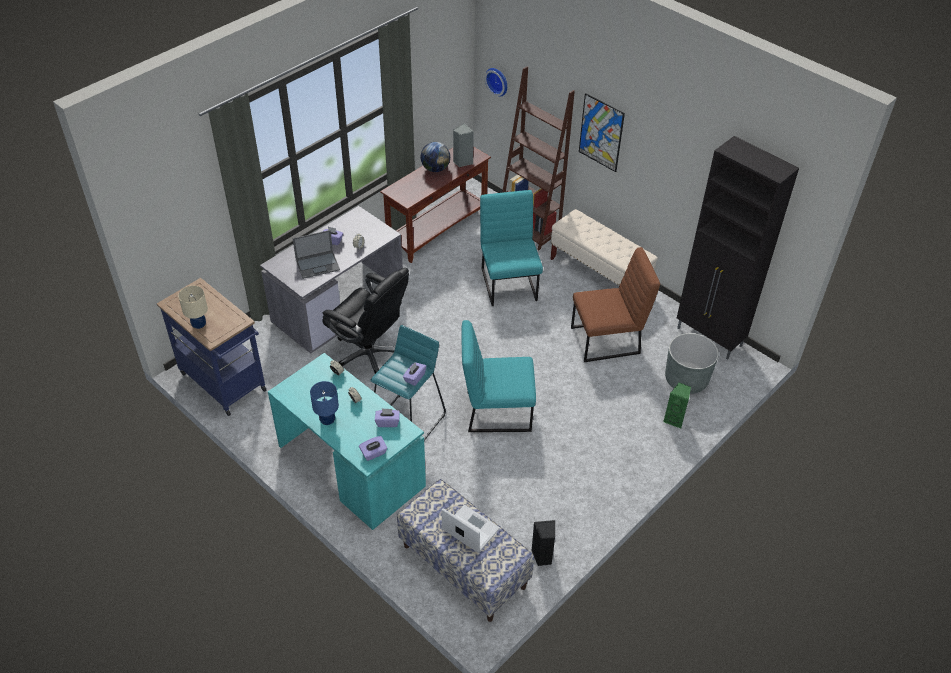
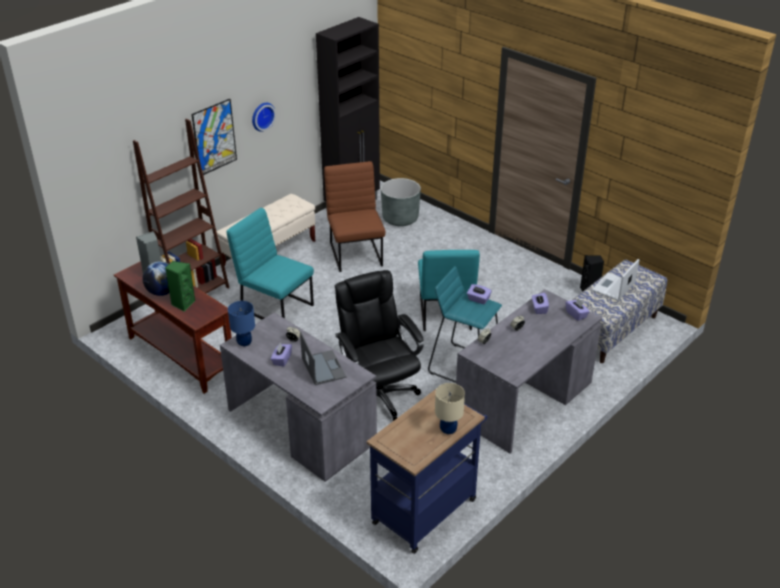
camera: 90 degrees left, 10 degrees down
turquoise desk [268,353,426,530] -> grey desk [456,289,602,453]
blue table lamp [310,381,339,425] -> blue table lamp moved to [228,301,255,346]
black office chair [322,267,409,374] -> black office chair turned 60 degrees counterclockwise [335,270,424,421]
turquoise chair [480,190,543,306] -> turquoise chair turned 45 degrees clockwise [227,208,314,320]
wall clock [485,68,507,96] -> wall clock moved to [252,103,276,132]
green speaker [663,383,691,428] -> green speaker moved to [165,261,195,311]

